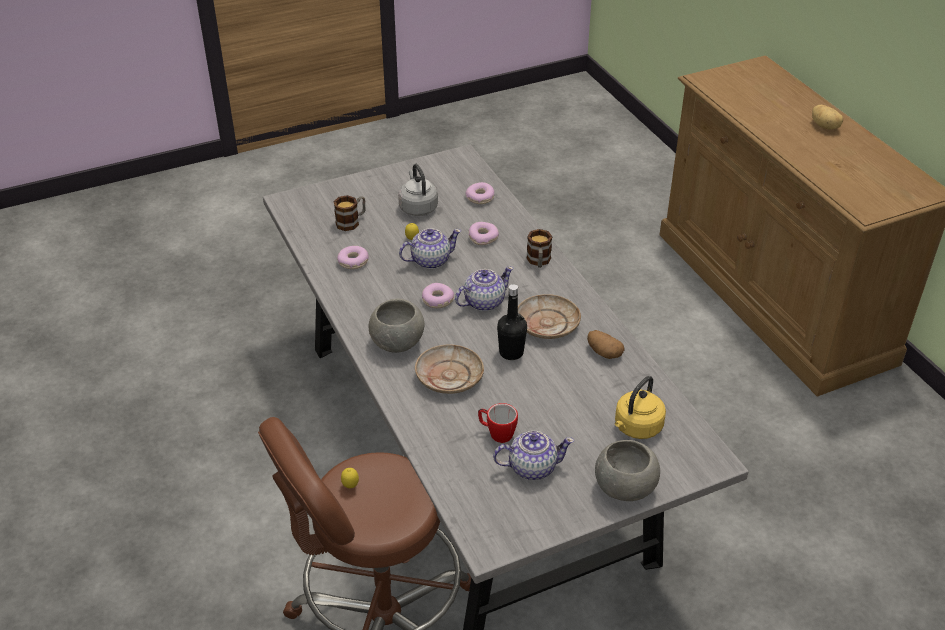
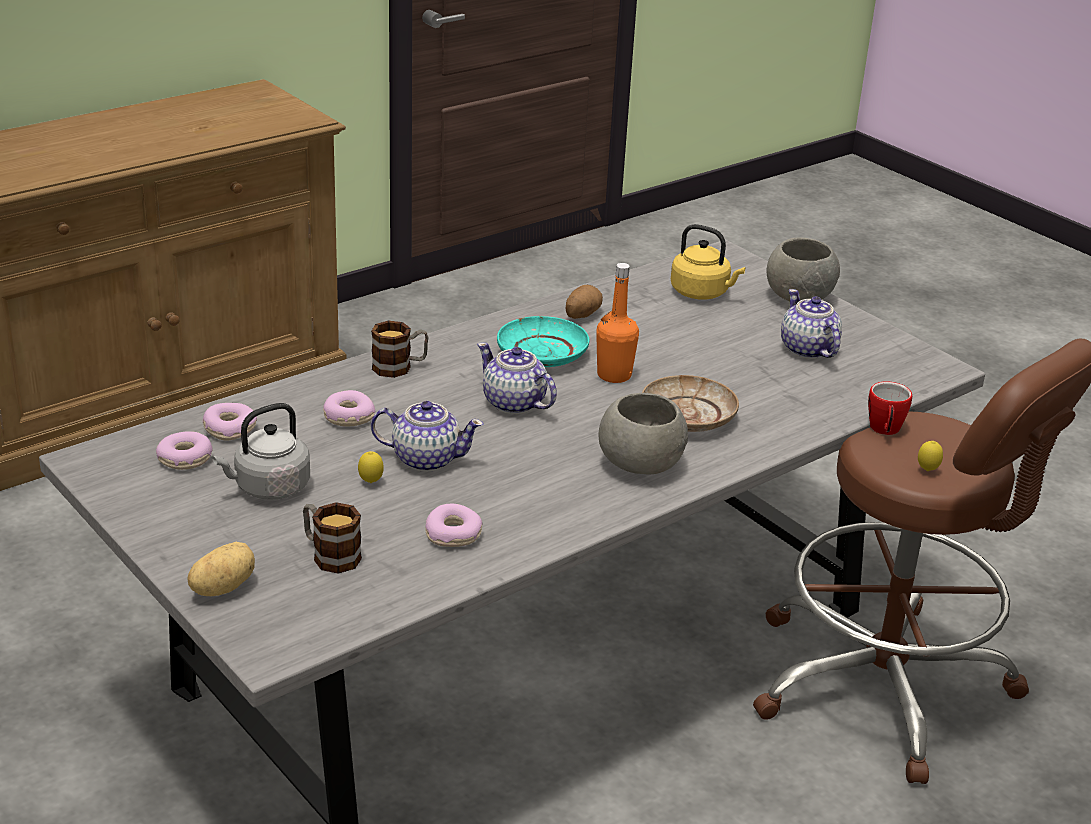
camera: 105 degrees left, 10 degrees down
teapot [399,228,461,269] -> teapot turned 135 degrees clockwise [371,401,483,472]
donut [422,283,454,308] -> donut moved to [156,432,212,470]
mug [478,403,518,443] -> mug moved to [868,381,912,435]
black bottle [497,284,527,360] -> orange bottle [596,263,639,383]
beige plate [518,294,581,339] -> turquoise plate [497,316,589,367]
potato [812,105,843,130] -> potato moved to [187,542,255,596]

